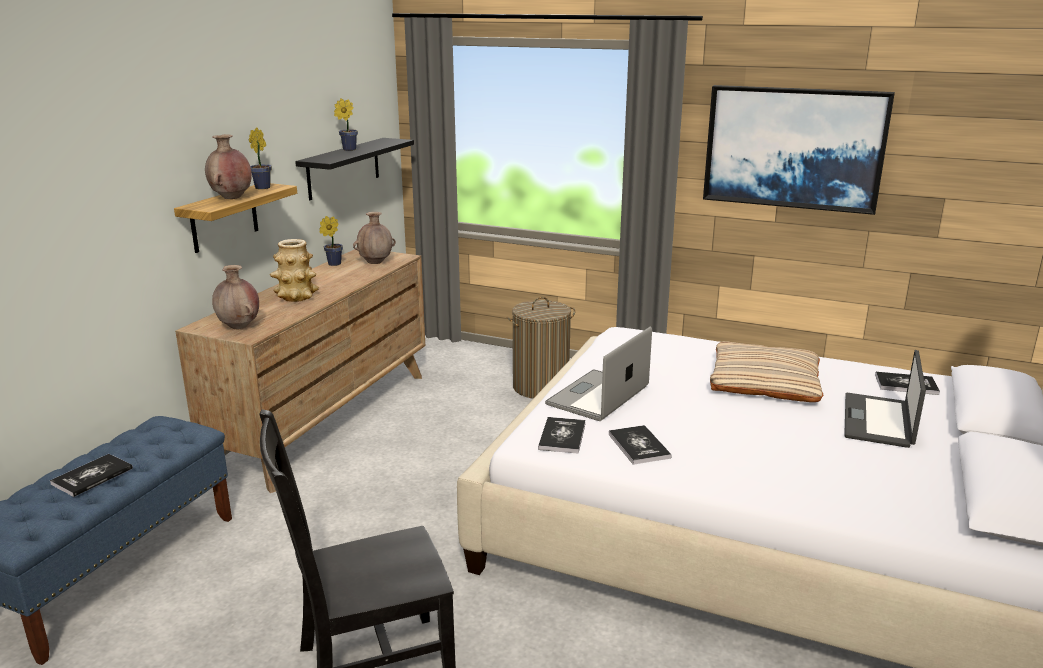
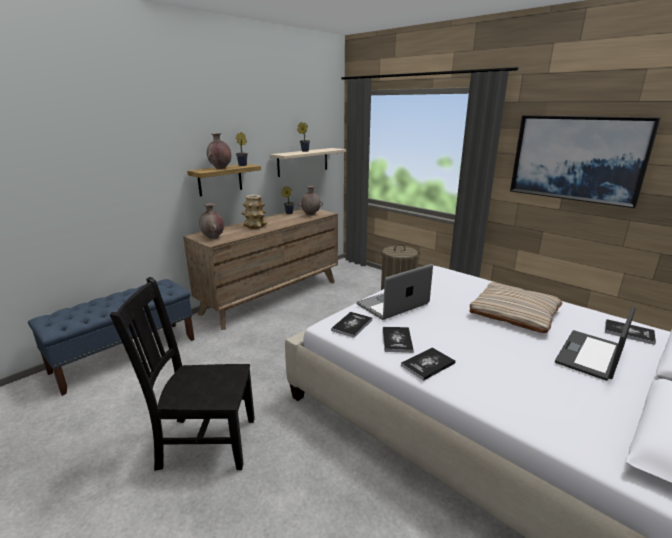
camera: 20 degrees right, 0 degrees up
book [50,454,133,497] -> book moved to [401,347,455,381]
black shelf [295,138,414,200] -> beige shelf [270,148,346,177]

